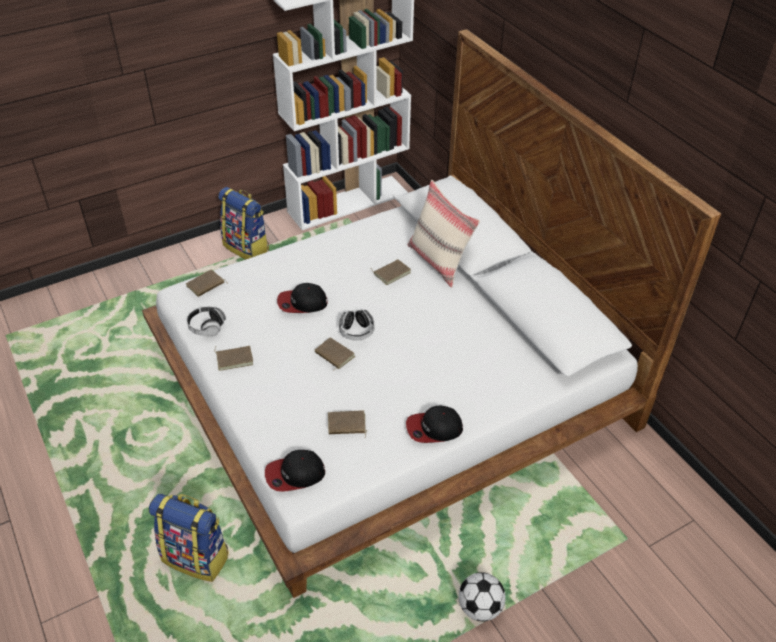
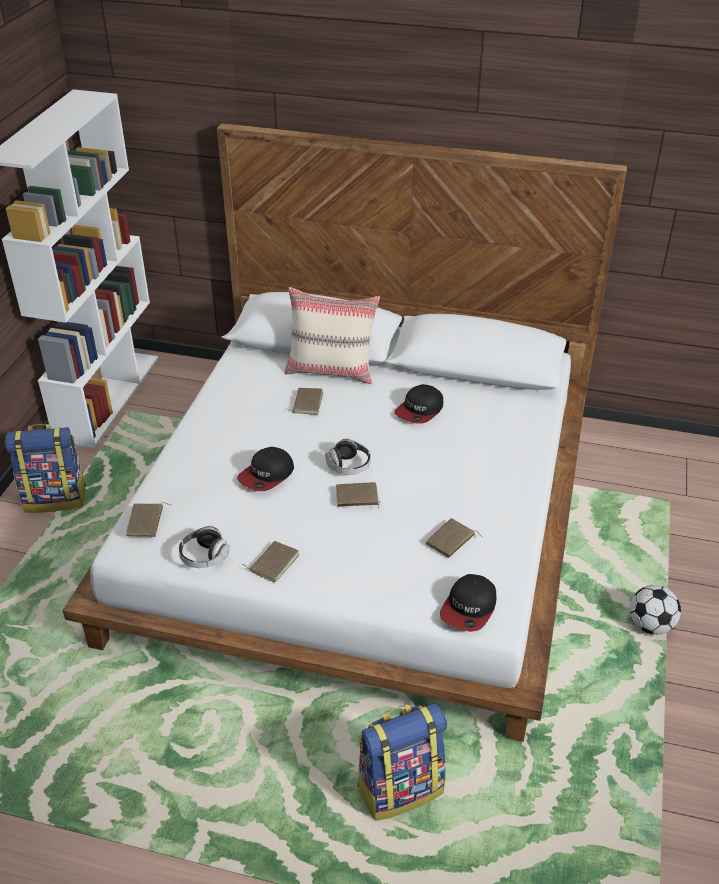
camera: 45 degrees left, 5 degrees down
cap [406,406,463,443] -> cap moved to [395,384,443,424]

